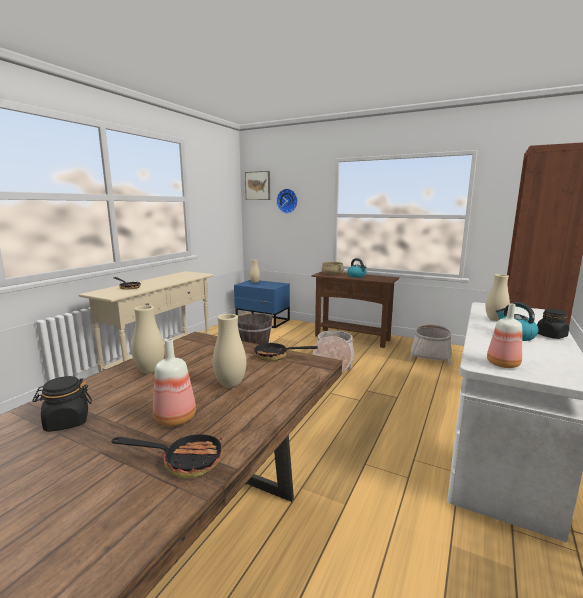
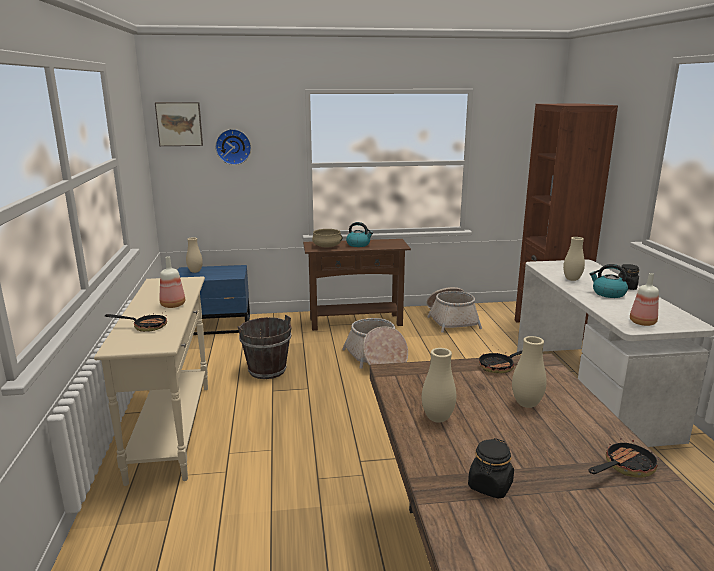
camera: 35 degrees left, 5 degrees up
bottle [153,339,196,426] -> bottle moved to [159,256,185,308]

